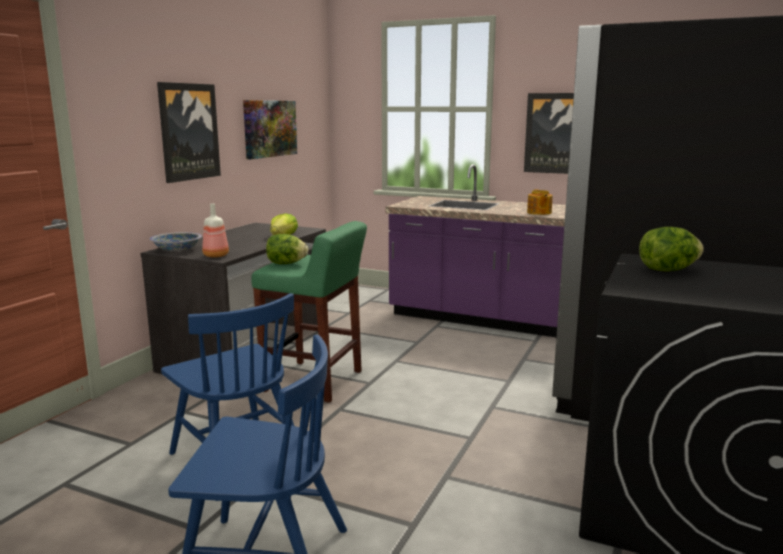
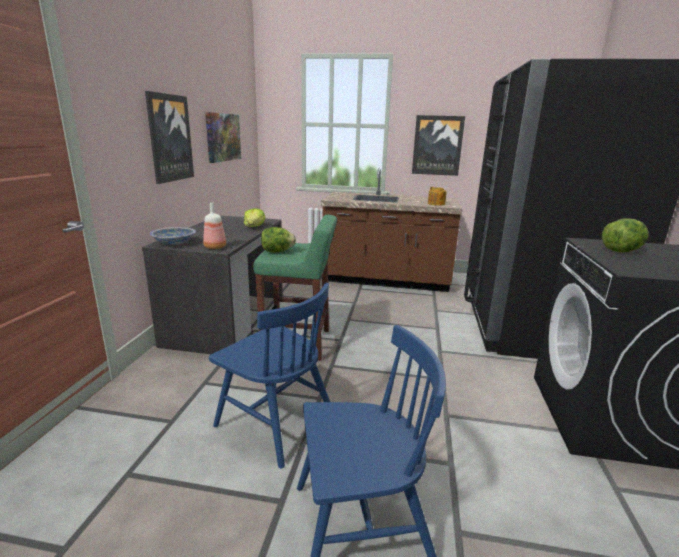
camera: 15 degrees left, 5 degrees up
purple counter [386,164,566,337] -> brown counter [321,168,462,292]

